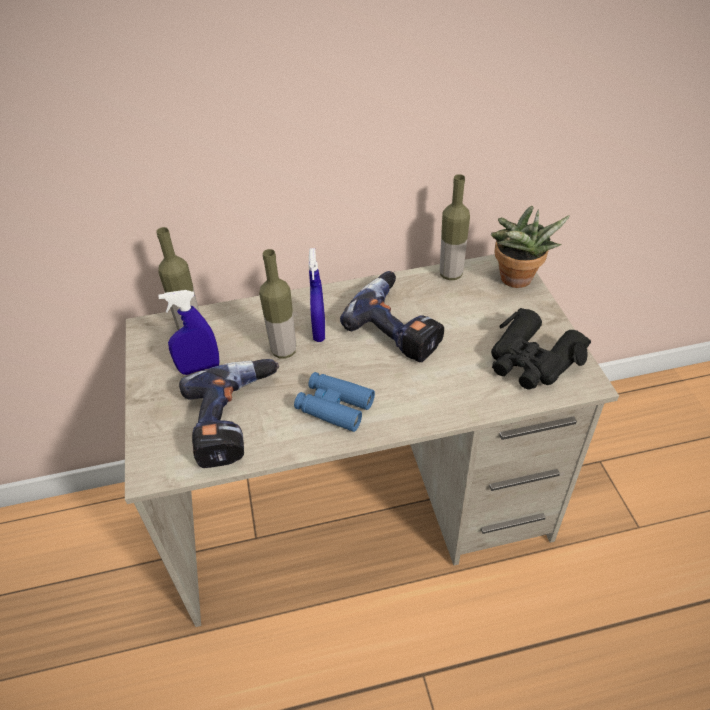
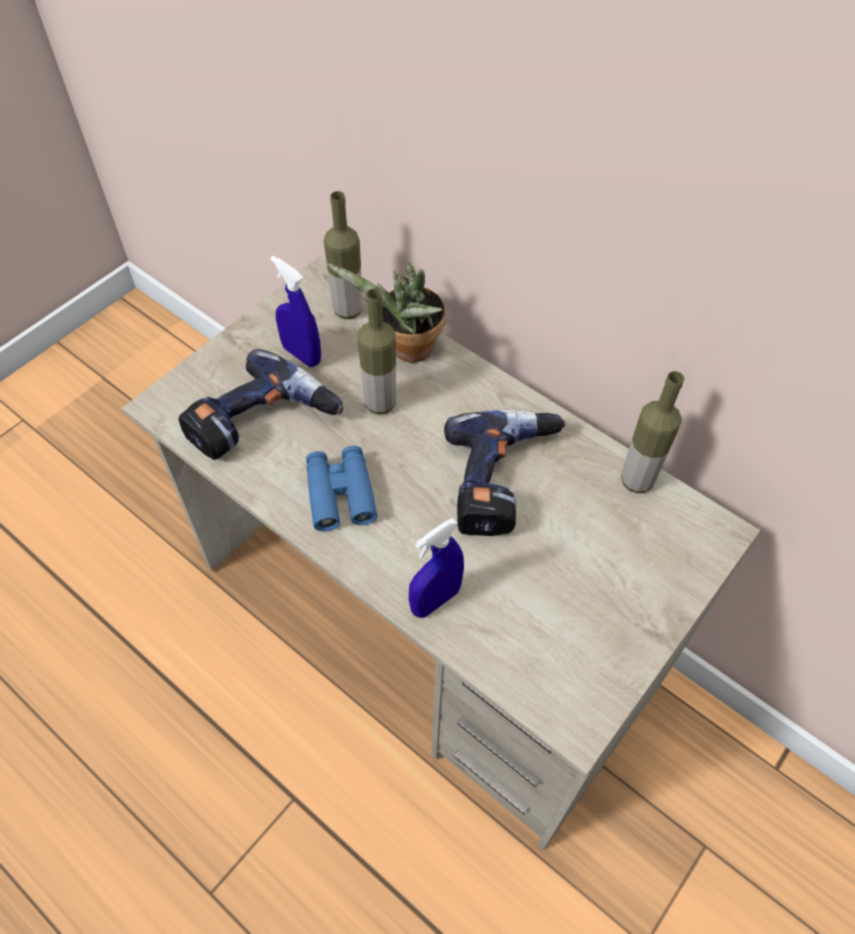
camera: 50 degrees right, 10 degrees up
blue spray bottle [309,248,325,342] -> blue spray bottle moved to [409,518,464,618]
potted plant [491,206,570,288] -> potted plant moved to [327,263,446,363]
black binoculars [491,308,591,389] -> none

